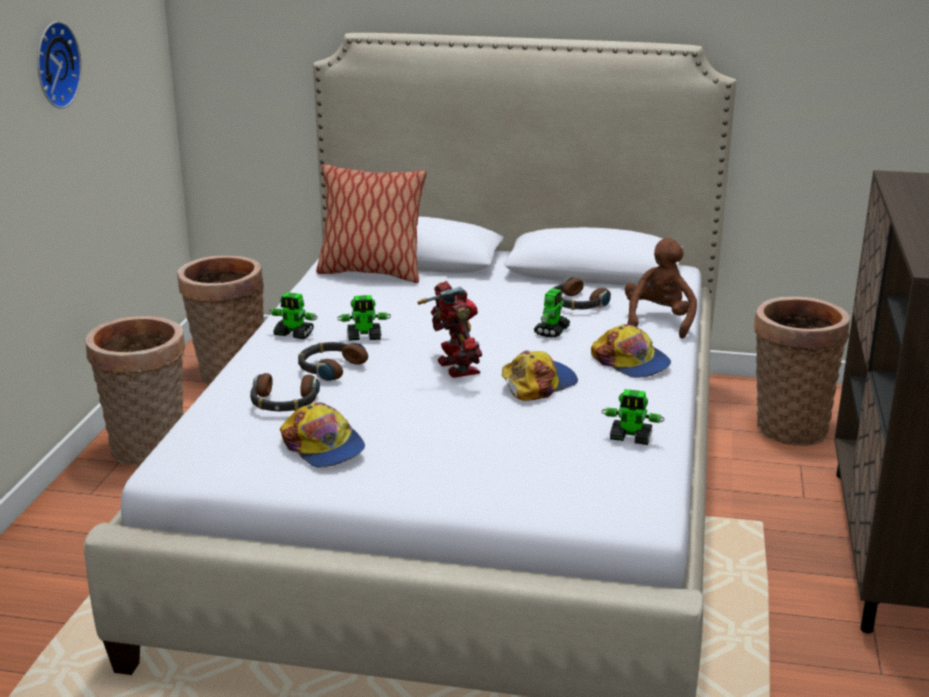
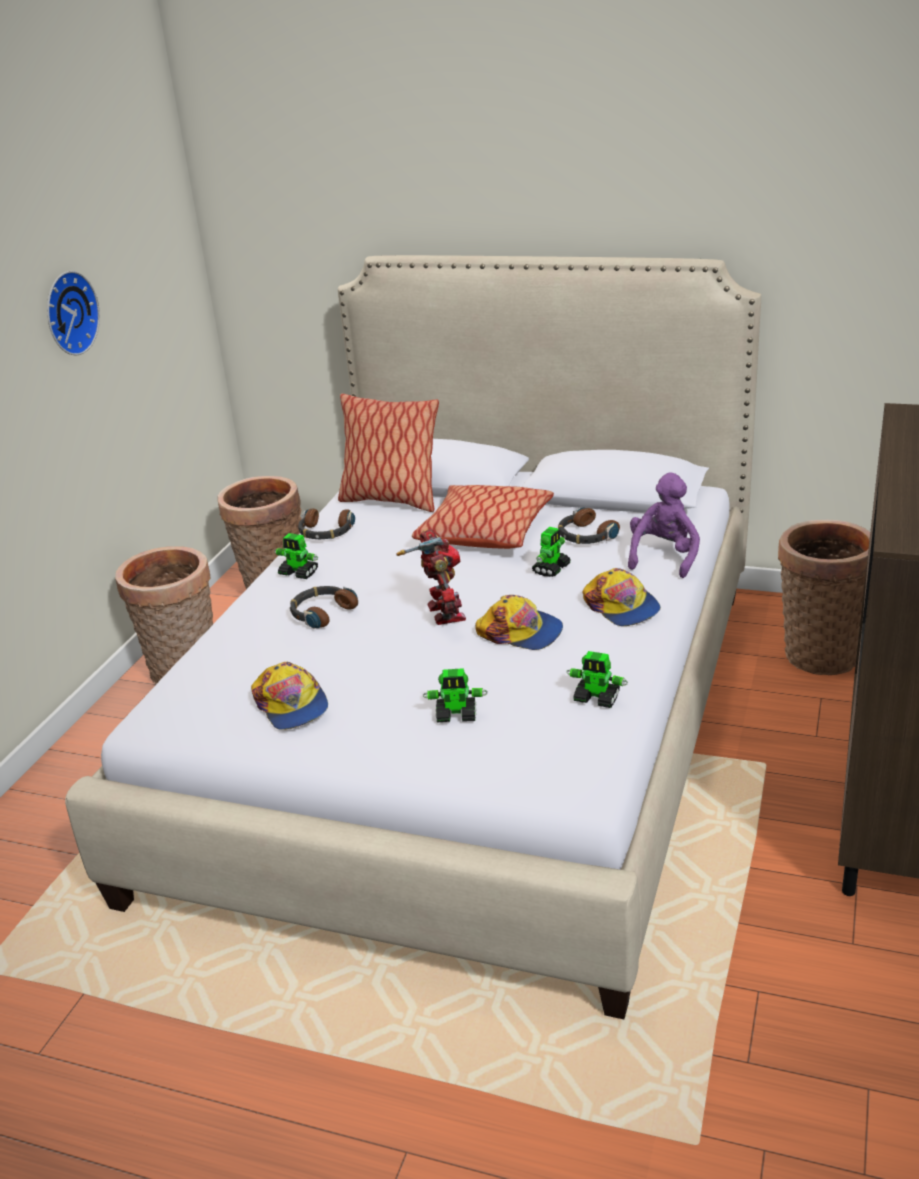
camera: 10 degrees right, 5 degrees up
headphones [250,373,320,412] -> headphones moved to [298,509,355,539]
toy robot [337,295,391,341] -> toy robot moved to [423,668,488,723]
cap [502,350,578,401] -> cap turned 60 degrees clockwise [475,595,563,650]
brown plush toy [625,238,697,339] -> purple plush toy [628,472,700,578]
none -> pillow [412,485,554,549]

